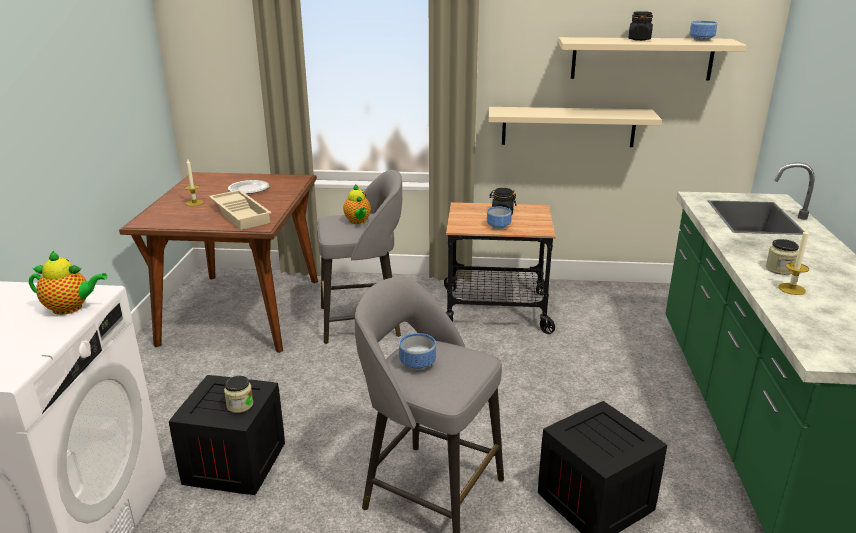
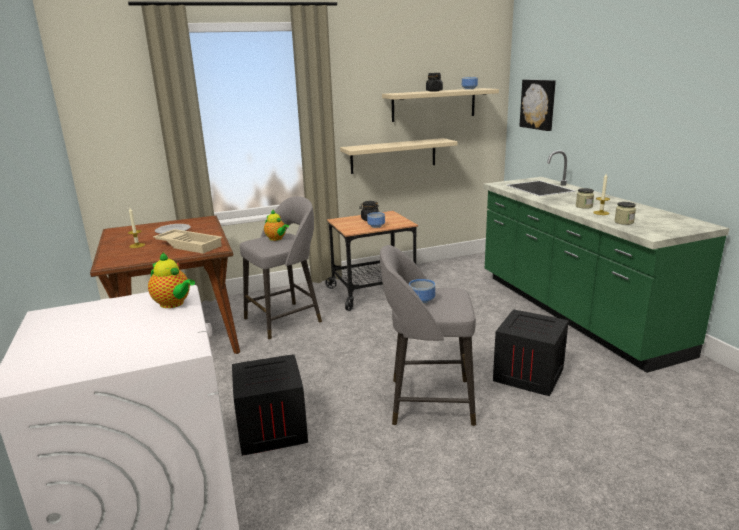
camera: 25 degrees left, 5 degrees down
teapot [29,251,107,315] -> teapot turned 60 degrees clockwise [148,252,195,308]
jar [224,376,253,413] -> jar moved to [614,202,636,225]
none -> picture [519,80,556,131]

